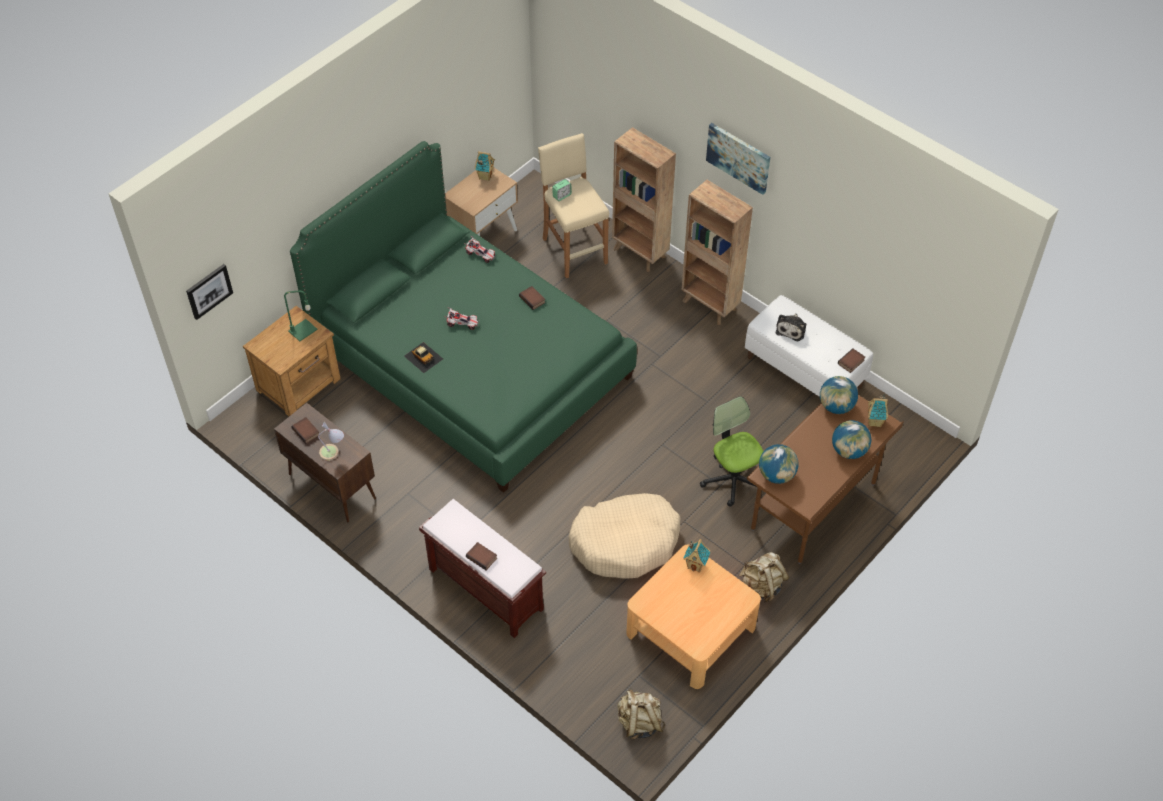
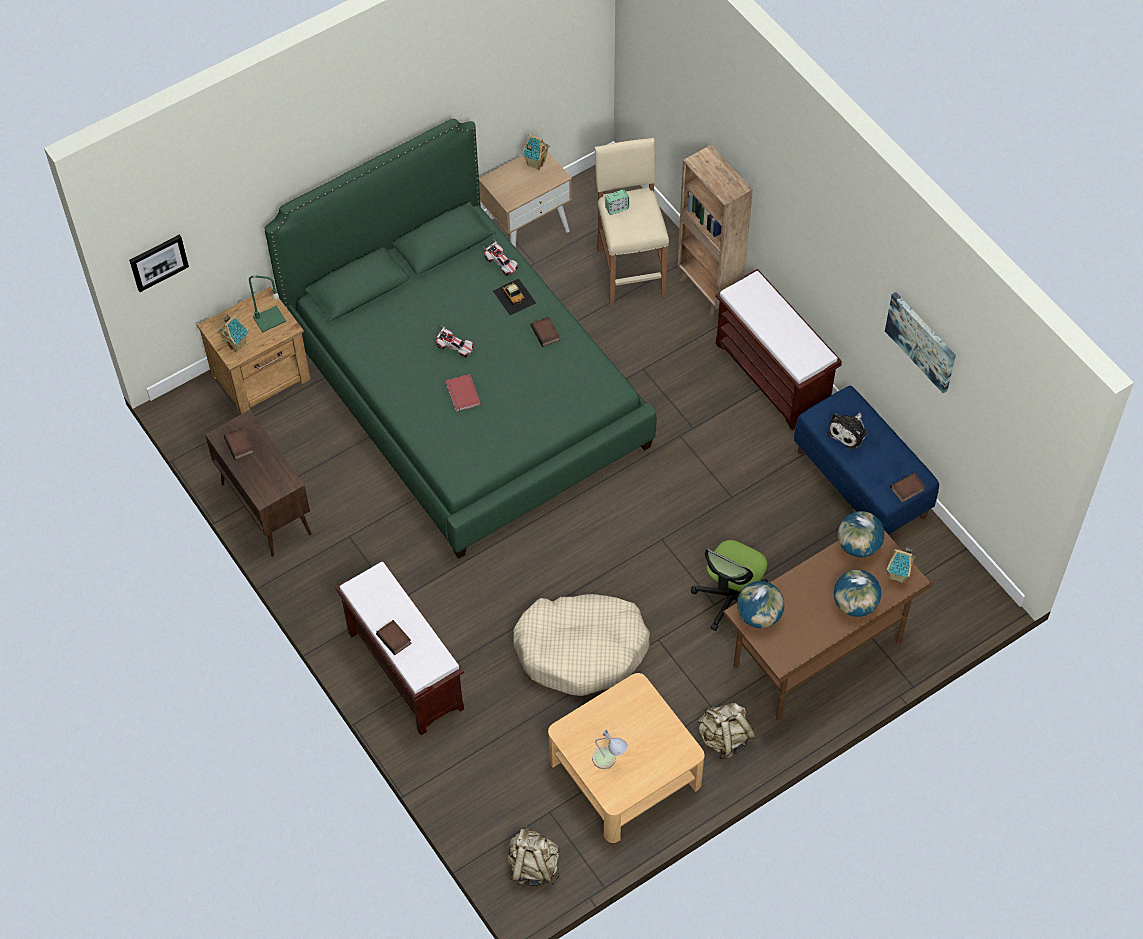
camera: 15 degrees right, 5 degrees up
table lamp [318,422,344,461] -> table lamp moved to [592,730,627,769]
toy car [404,342,443,373] -> toy car moved to [493,278,536,315]
brown bookcase [682,180,753,325] -> brown bench [715,269,842,430]
toy house [684,539,711,573] -> toy house moved to [217,314,249,352]
office chair [700,396,764,507] -> office chair turned 135 degrees counterclockwise [691,540,768,631]
picture [706,123,770,195] -> picture moved to [885,292,956,393]
white bench [745,295,873,397] -> blue bench [794,385,939,535]
none -> red book [446,374,481,412]

